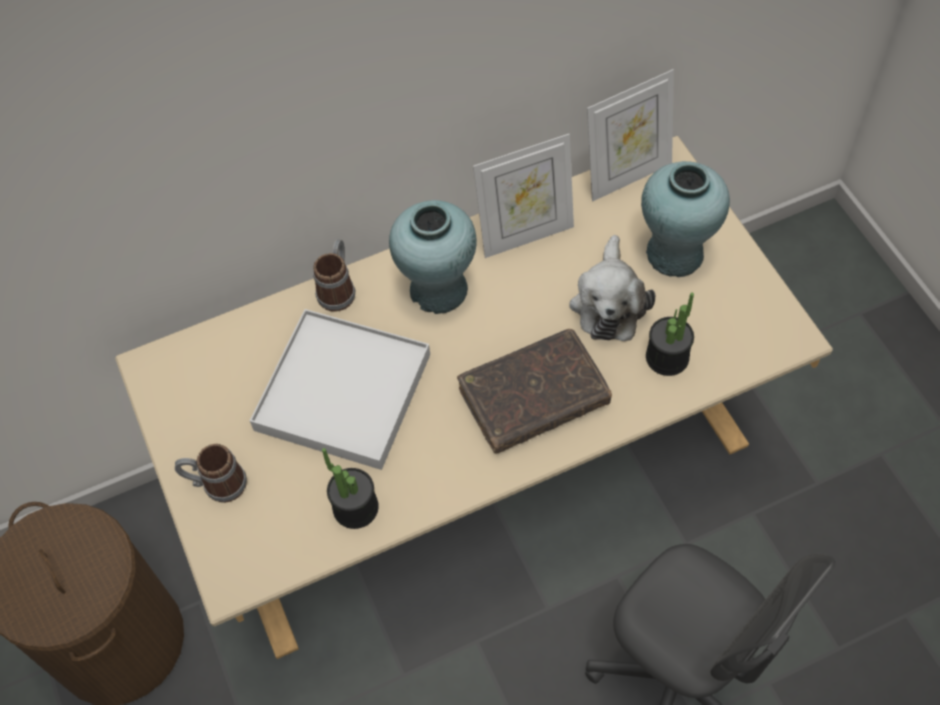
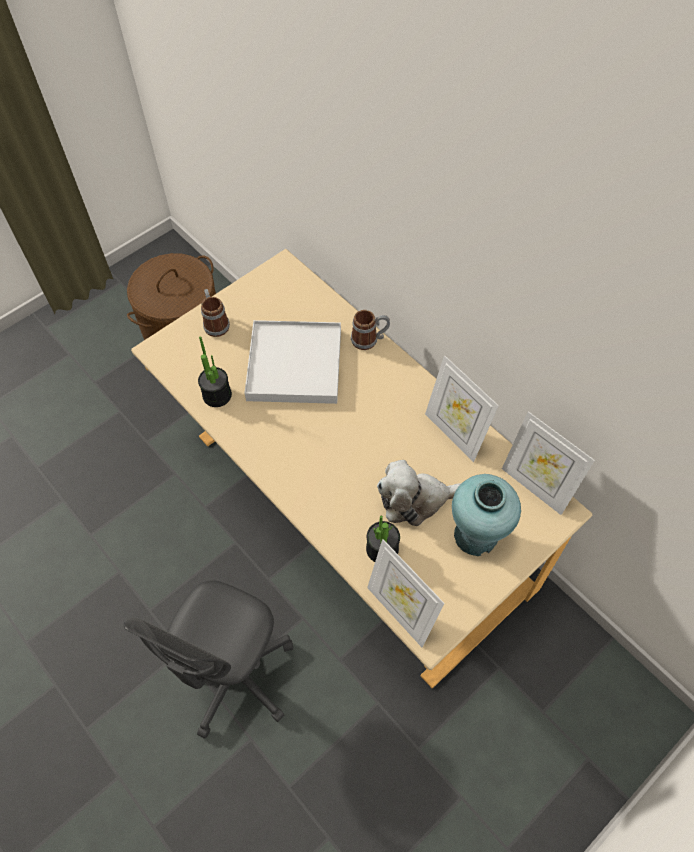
camera: 70 degrees right, 0 degrees up
turquoise vase [389,200,477,314] -> none
brown book [457,329,612,454] -> none
none -> picture frame [367,539,445,647]

